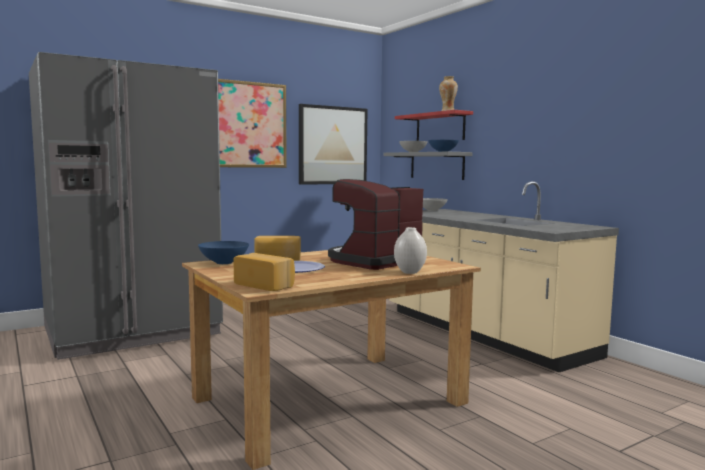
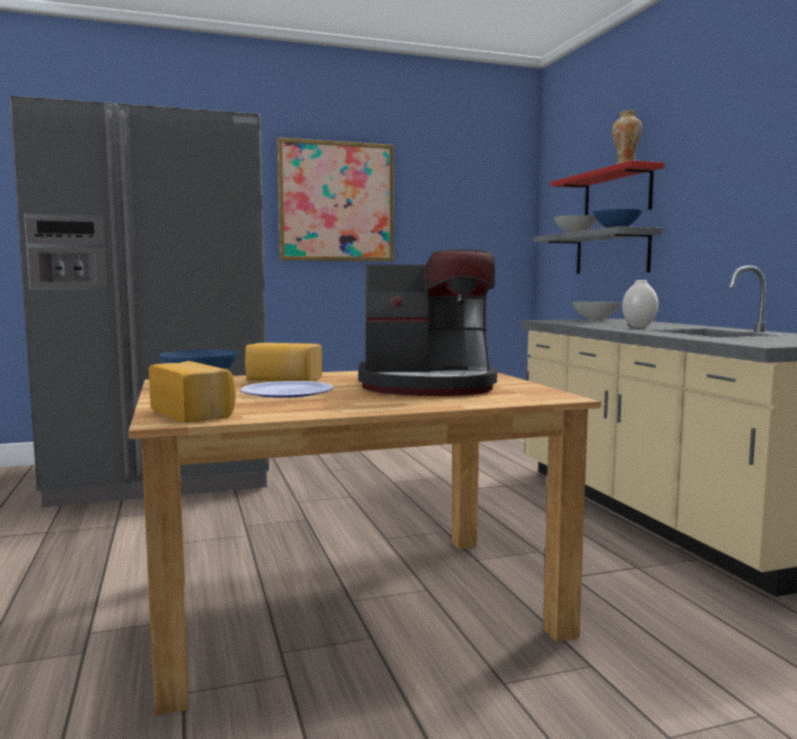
camera: 15 degrees right, 0 degrees up
picture [299,104,367,185] -> none
coffee machine [328,179,423,270] -> coffee machine turned 150 degrees counterclockwise [358,249,497,396]
white vase [394,227,427,274] -> white vase moved to [622,280,658,327]

